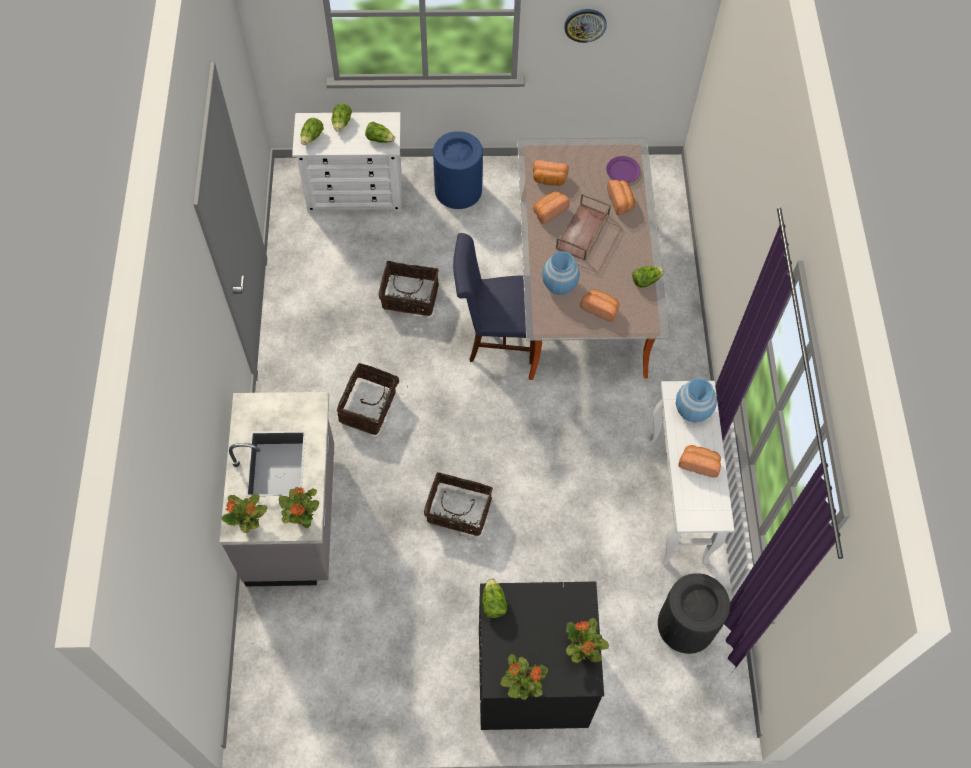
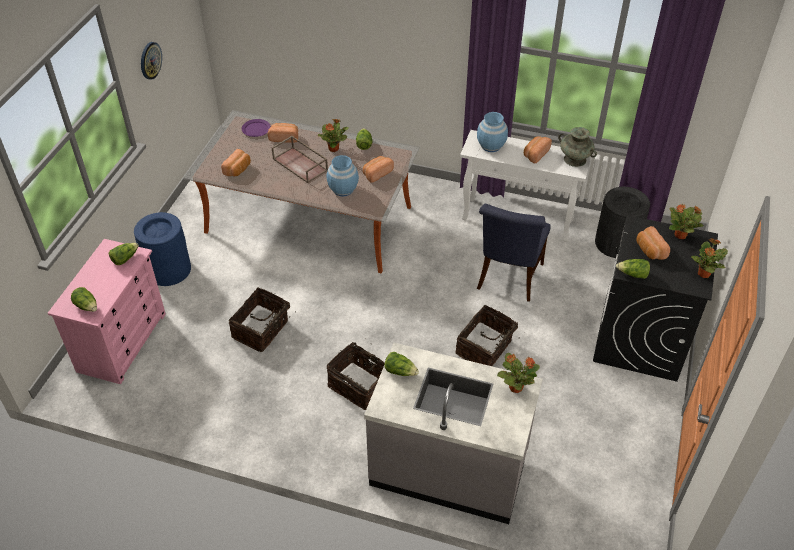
camera: 70 degrees left, 15 degrees down
potted plant [222,494,267,533] -> potted plant moved to [318,119,349,152]
white dresser [292,112,402,213] -> pink dresser [48,239,166,384]
lettuce [332,103,352,132] -> lettuce moved to [384,352,419,376]
blue chair [453,233,535,364] -> blue chair moved to [477,204,551,302]
bread [534,191,570,224] -> bread moved to [637,226,670,260]
none -> turquoise vase [558,127,597,167]

